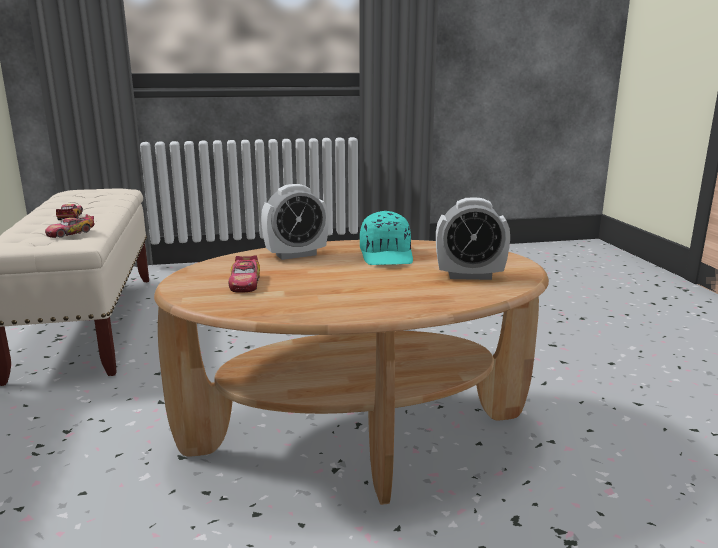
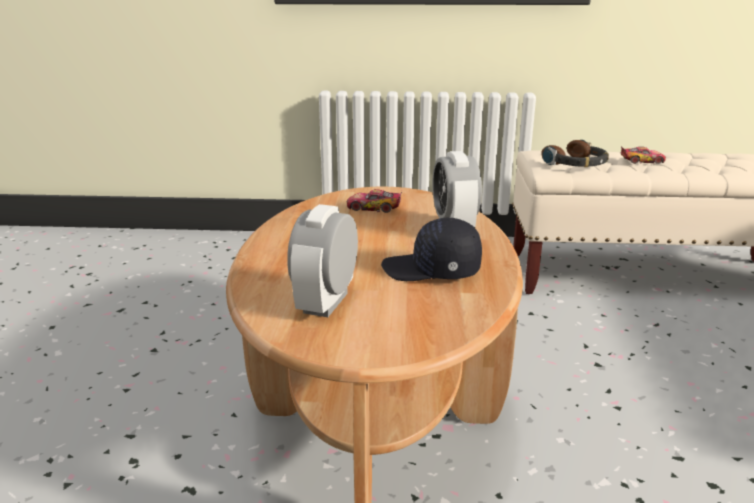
camera: 105 degrees right, 5 degrees up
toy car [45,214,94,238] -> headphones [541,140,609,167]
turquoise cap [360,211,413,265] -> black cap [381,218,482,281]

